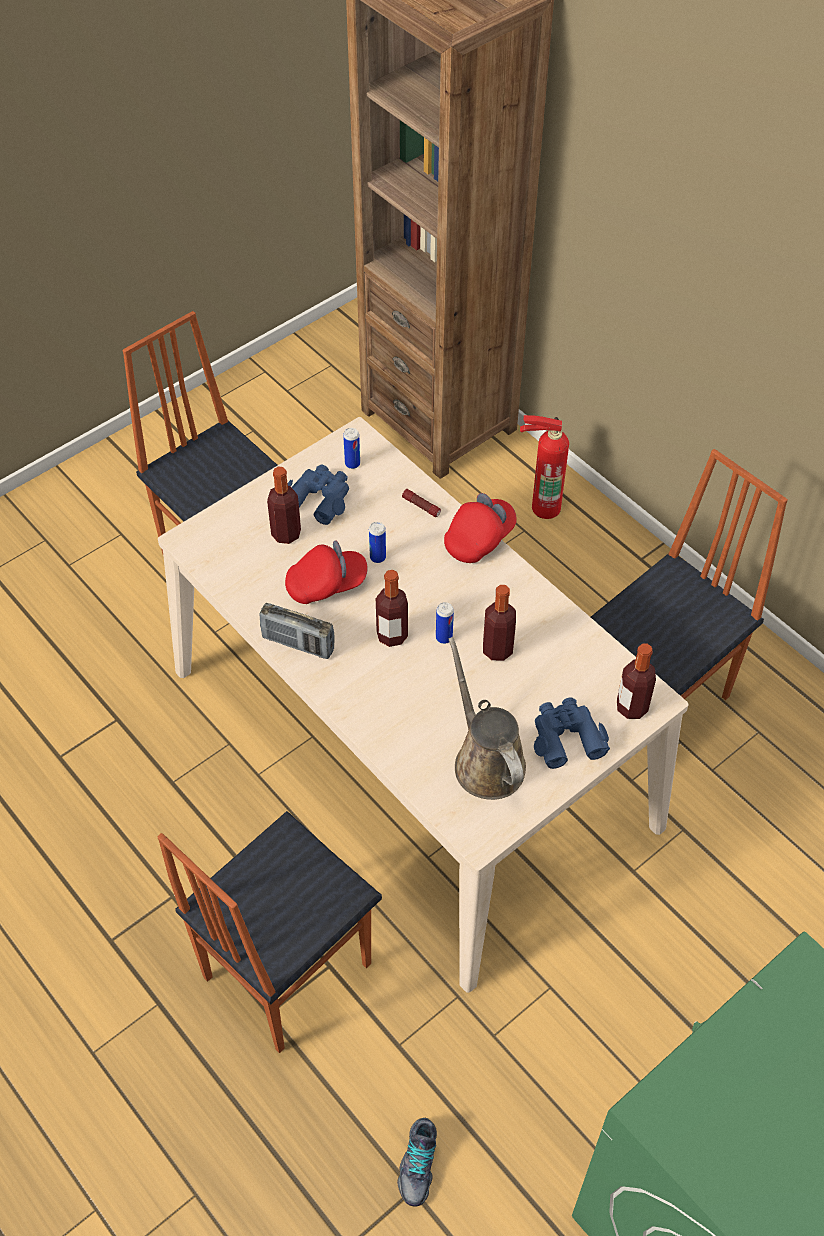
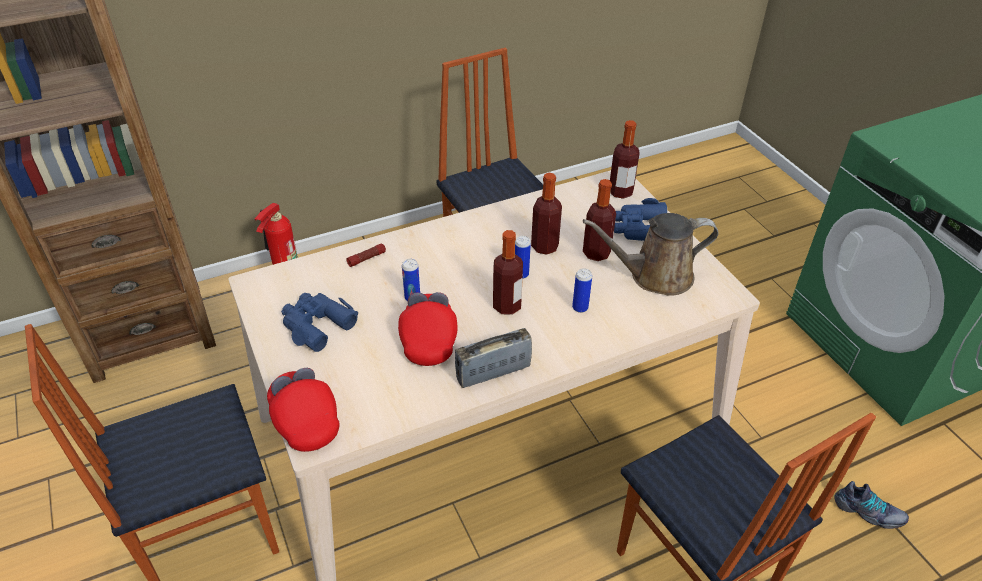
camera: 75 degrees left, 10 degrees down
radio [259,603,335,659] -> radio turned 150 degrees counterclockwise [455,328,532,388]
bottle [267,466,301,544] -> bottle moved to [583,179,616,261]
can [343,428,360,469] -> can moved to [572,268,592,313]
red cap [444,493,517,563] -> red cap moved to [267,368,340,452]

